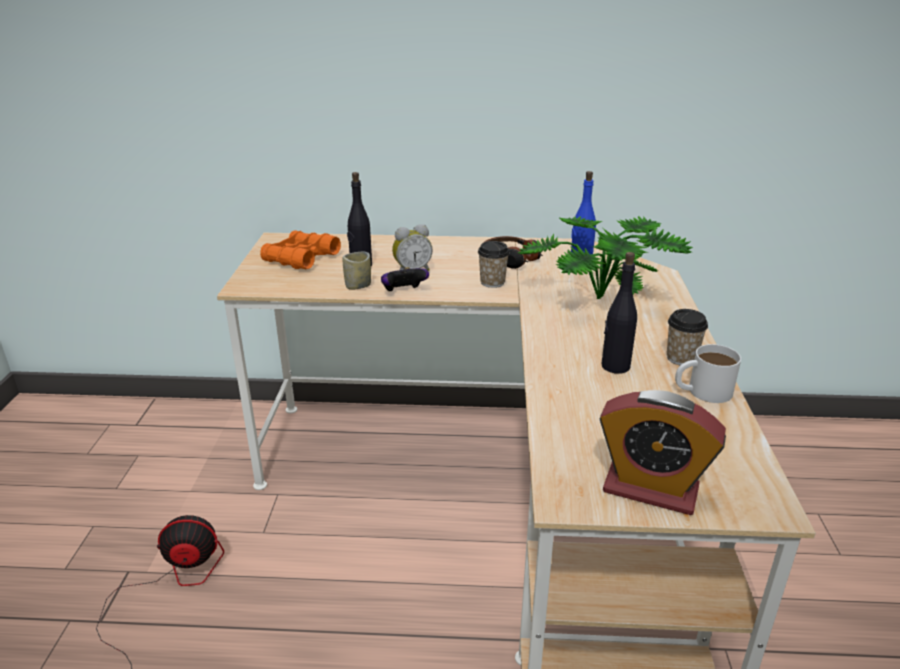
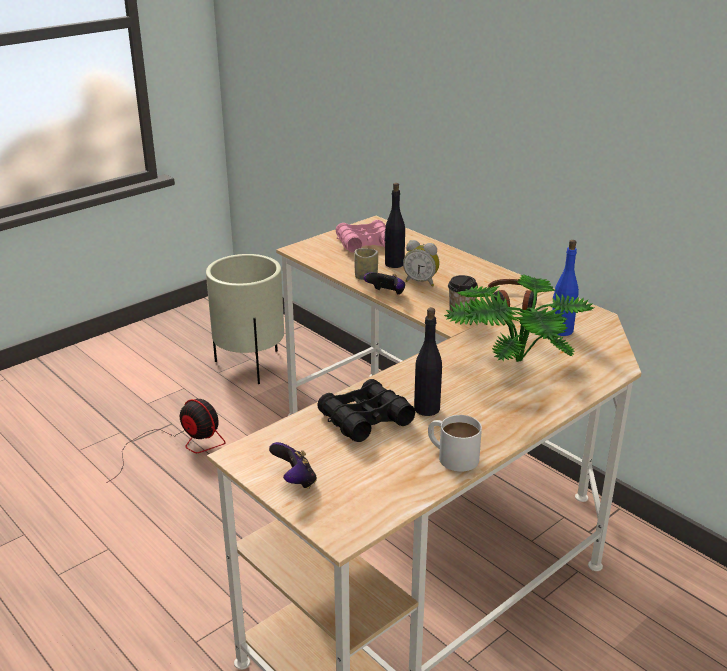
camera: 45 degrees right, 0 degrees up
orange binoculars [260,231,341,269] -> pink binoculars [336,220,386,253]
alarm clock [599,390,726,515] -> game controller [269,442,317,489]
cup [667,309,708,365] -> none
none -> beige planter [206,254,284,384]
none -> black binoculars [317,379,415,442]

